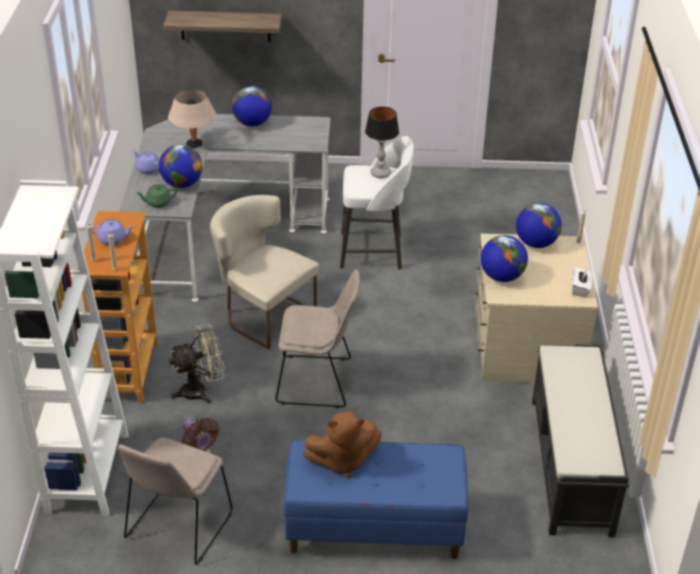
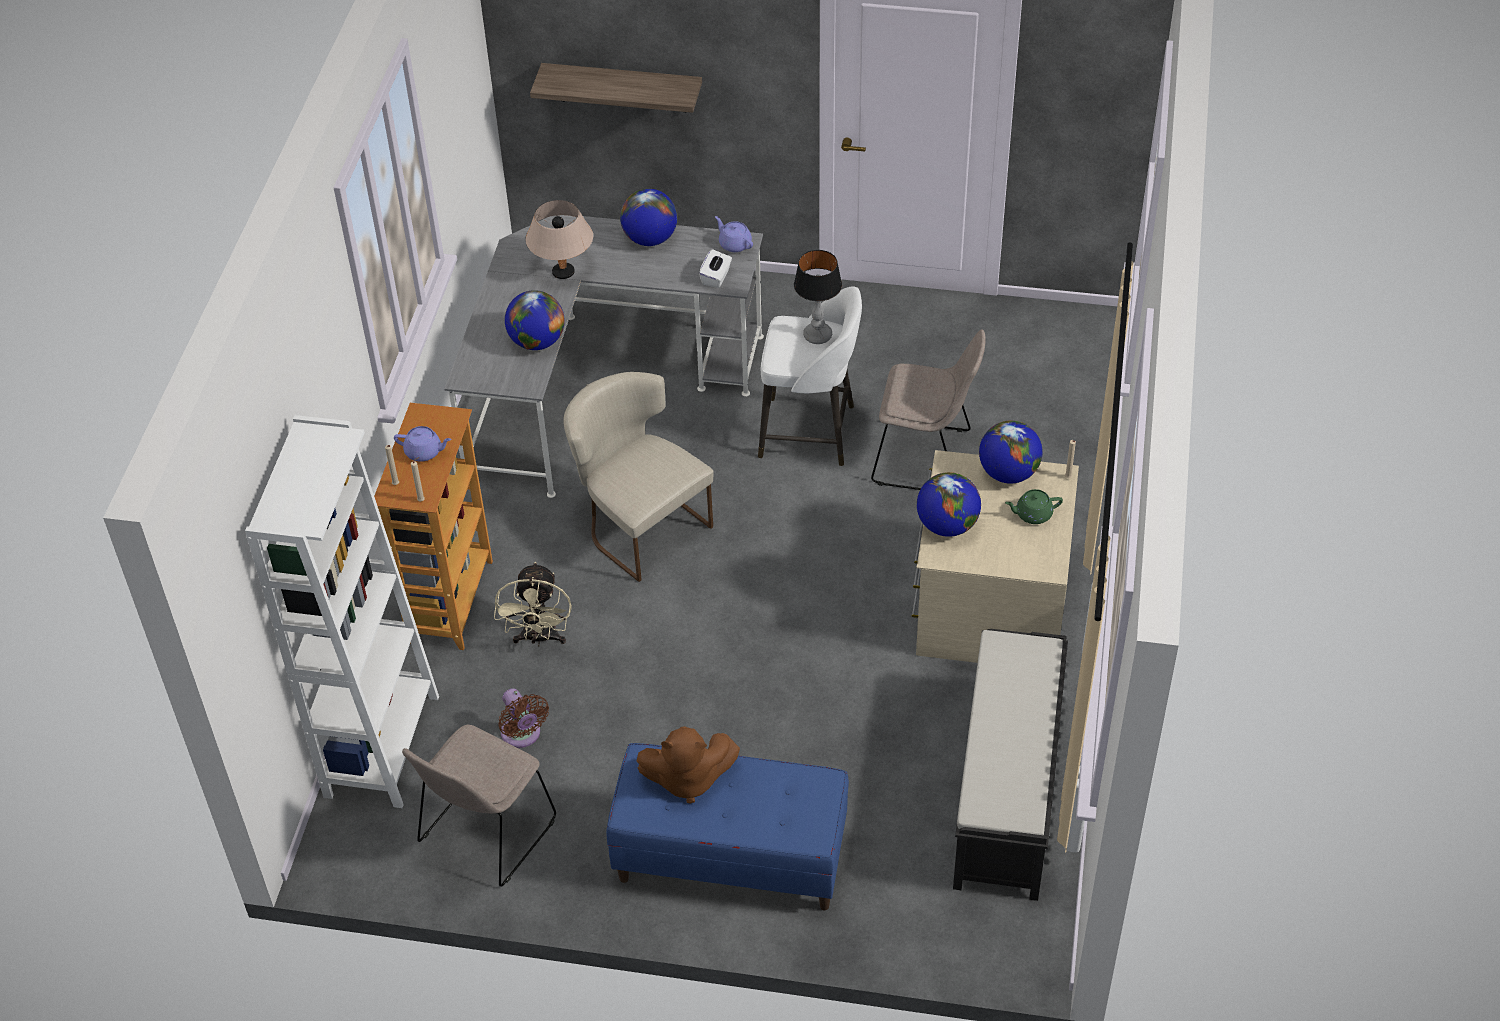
camera: 10 degrees right, 10 degrees up
purple teapot [132,150,159,174] -> purple teapot moved to [715,216,753,252]
green teapot [136,185,177,208] -> green teapot moved to [1005,489,1063,524]
beige fan [169,324,225,403] -> beige fan turned 105 degrees clockwise [494,561,572,646]
beige chair [275,270,360,408] -> beige chair moved to [871,329,986,490]
white tissue box [572,267,592,297] -> white tissue box moved to [699,249,732,288]

